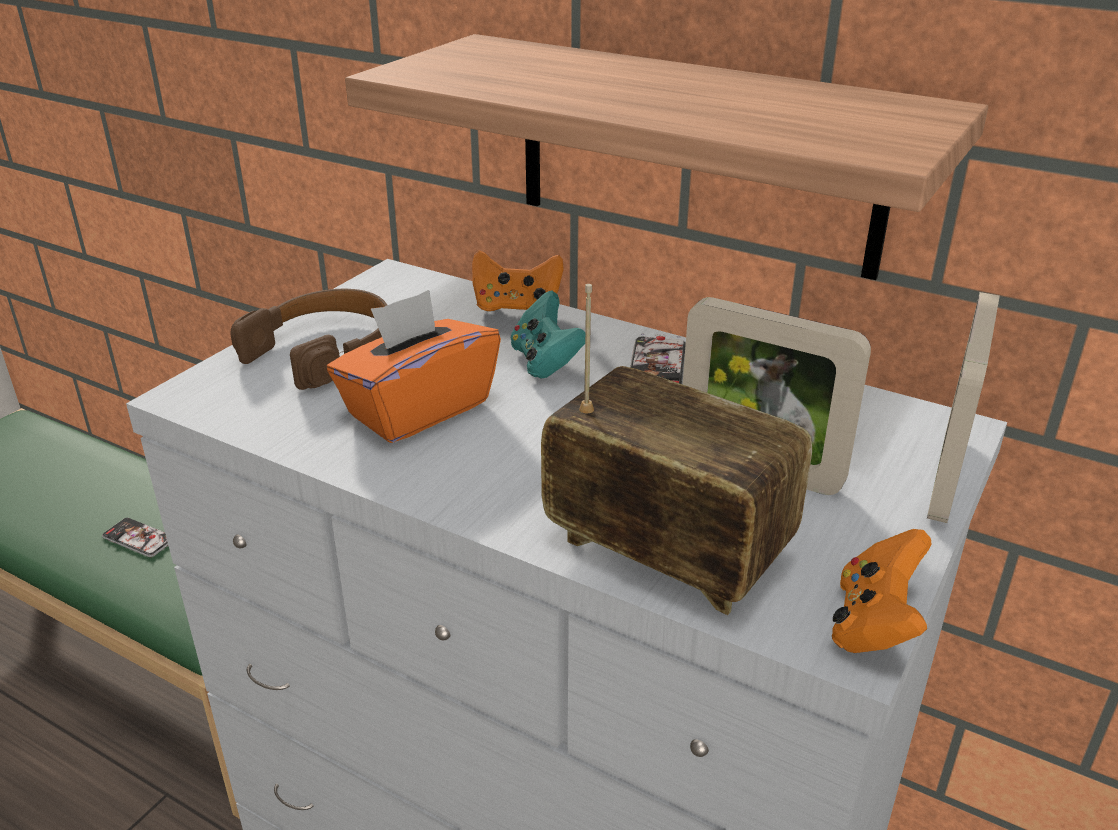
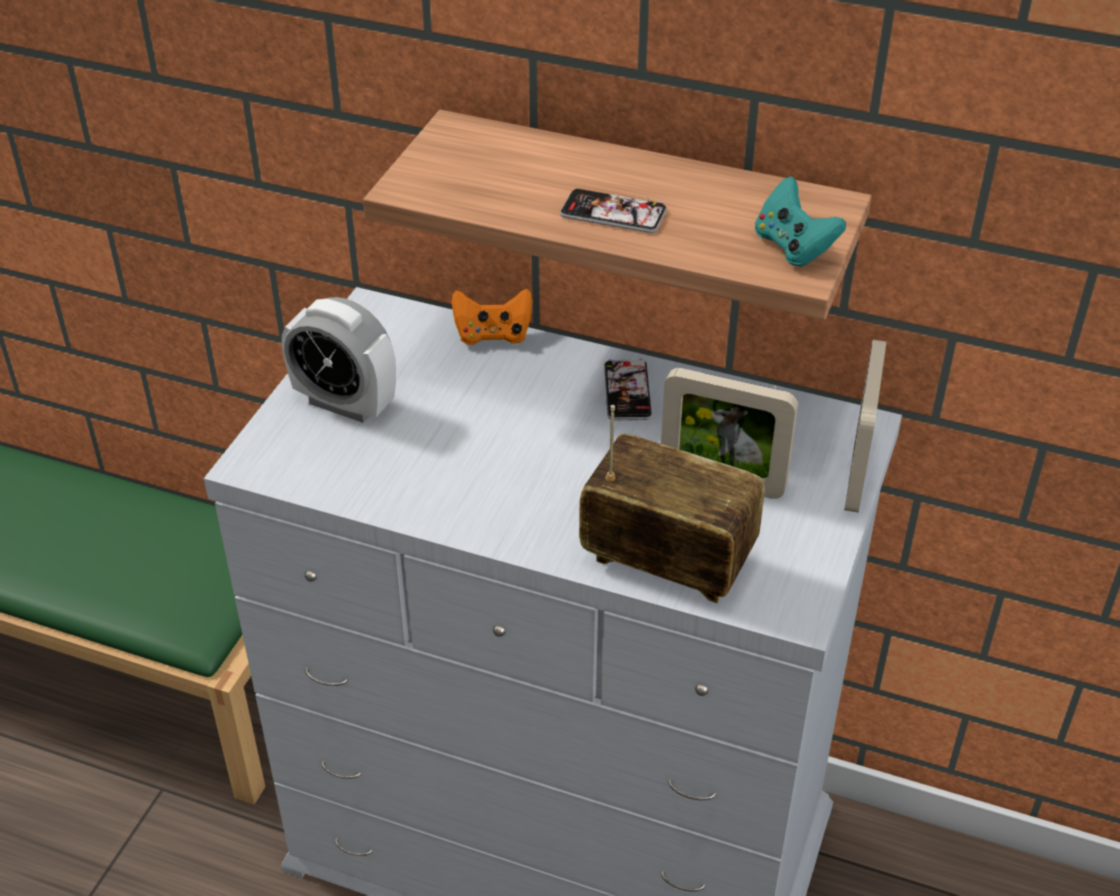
camera: 10 degrees left, 10 degrees up
phone [102,518,168,557] -> phone moved to [560,188,667,233]
brown headphones [230,289,387,390] -> alarm clock [282,297,396,423]
orange tissue box [327,290,501,443] -> none
turquoise game controller [511,290,585,378] -> turquoise game controller moved to [755,176,846,266]
orange game controller [832,529,932,653] -> none

